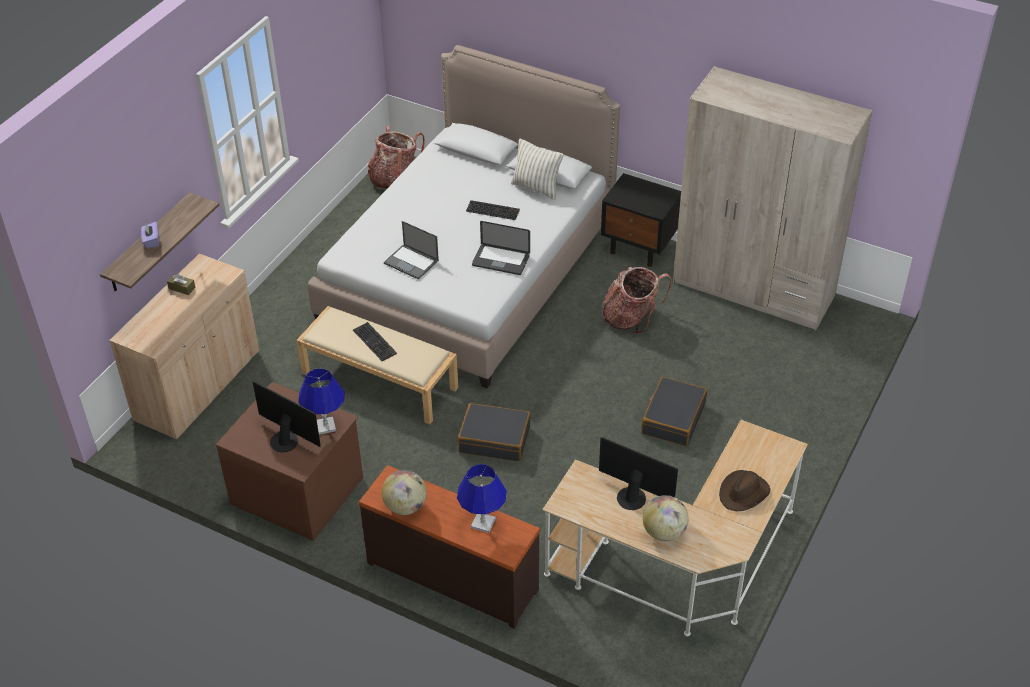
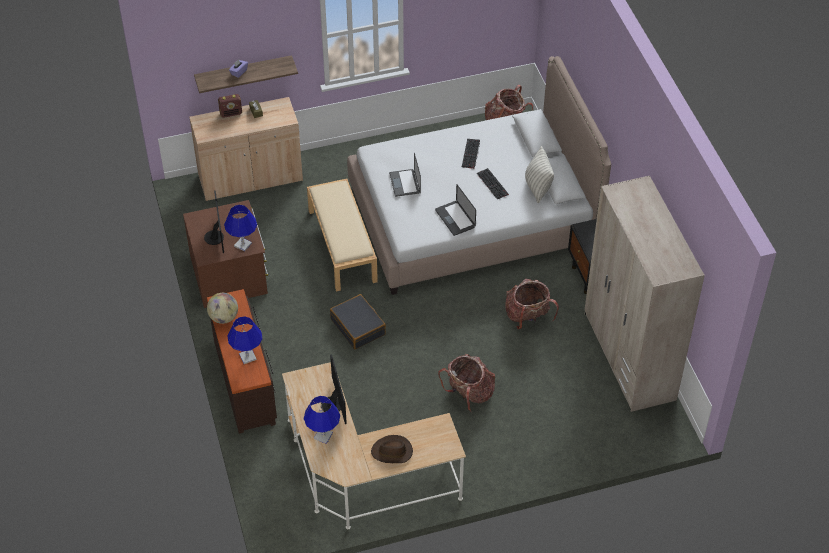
camera: 45 degrees right, 5 degrees up
keyboard [353,322,397,361] -> keyboard moved to [462,139,480,169]
black suitcase [641,377,707,446] -> backpack [438,354,495,412]
globe [643,495,689,541] -> blue table lamp [304,396,340,444]
none -> radio [218,94,242,118]

